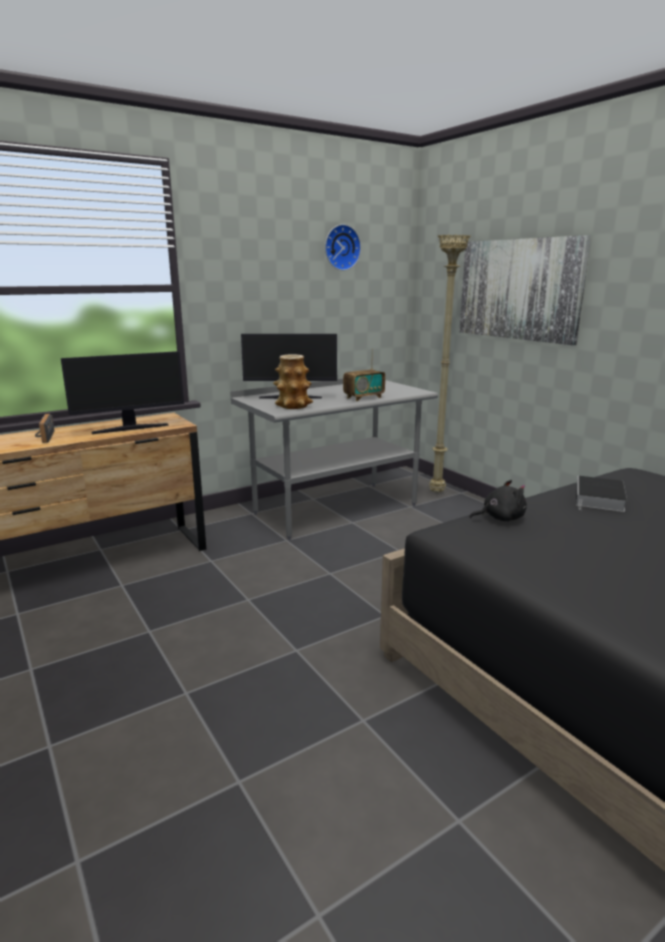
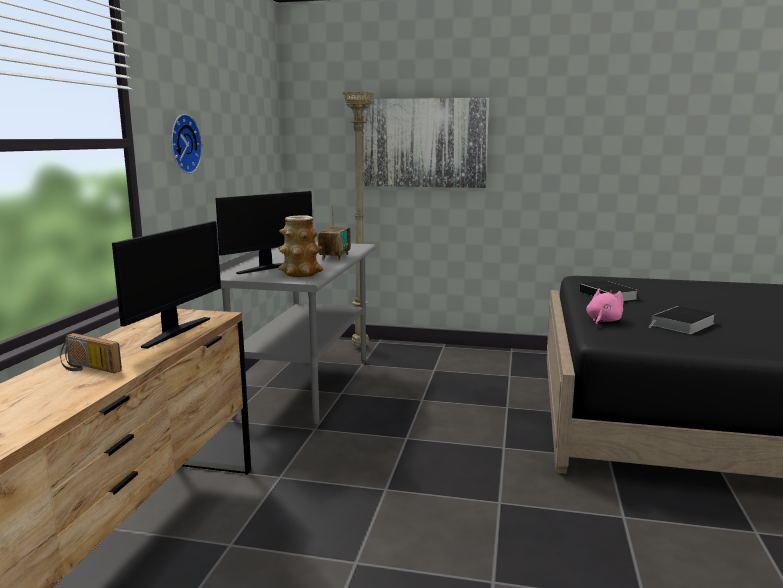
camera: 45 degrees left, 5 degrees down
wall clock [325,224,361,271] -> wall clock moved to [171,114,202,174]
black plush toy [469,480,527,522] -> pink plush toy [586,289,623,325]
none -> book [648,306,716,334]

